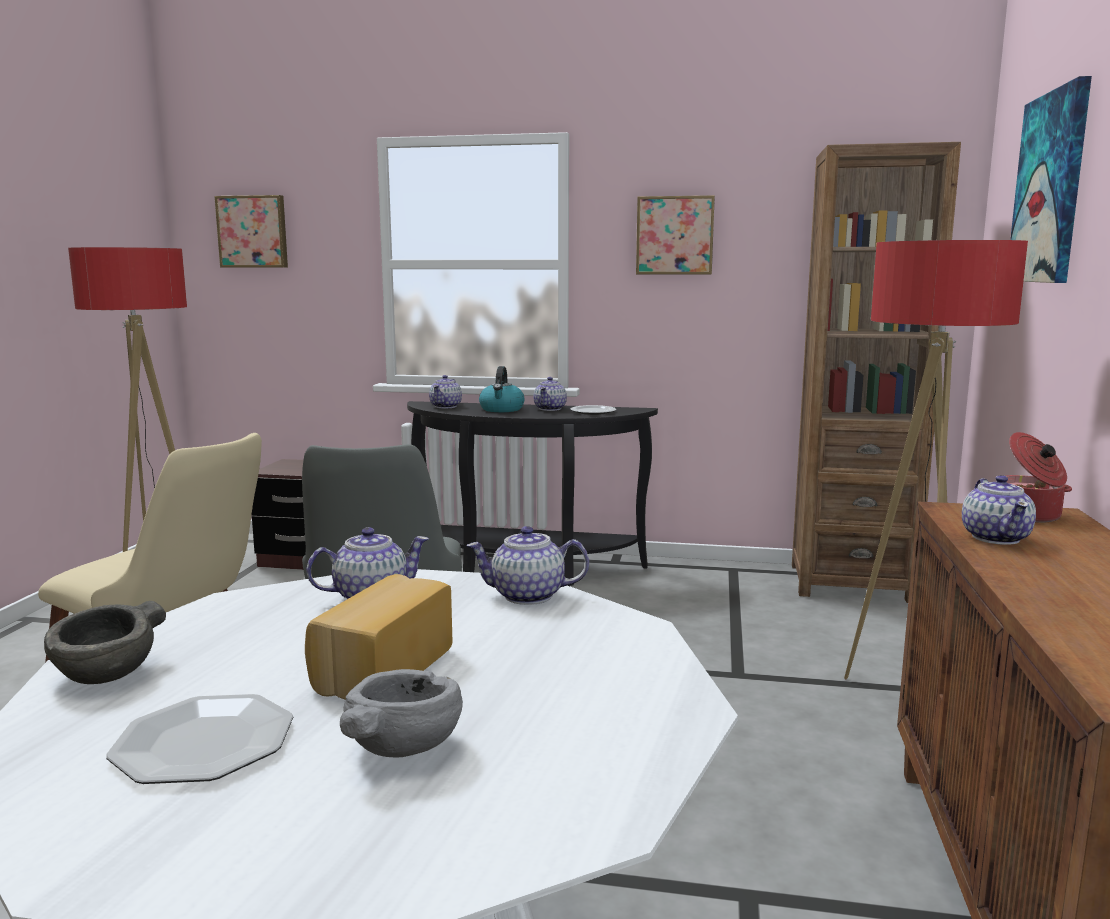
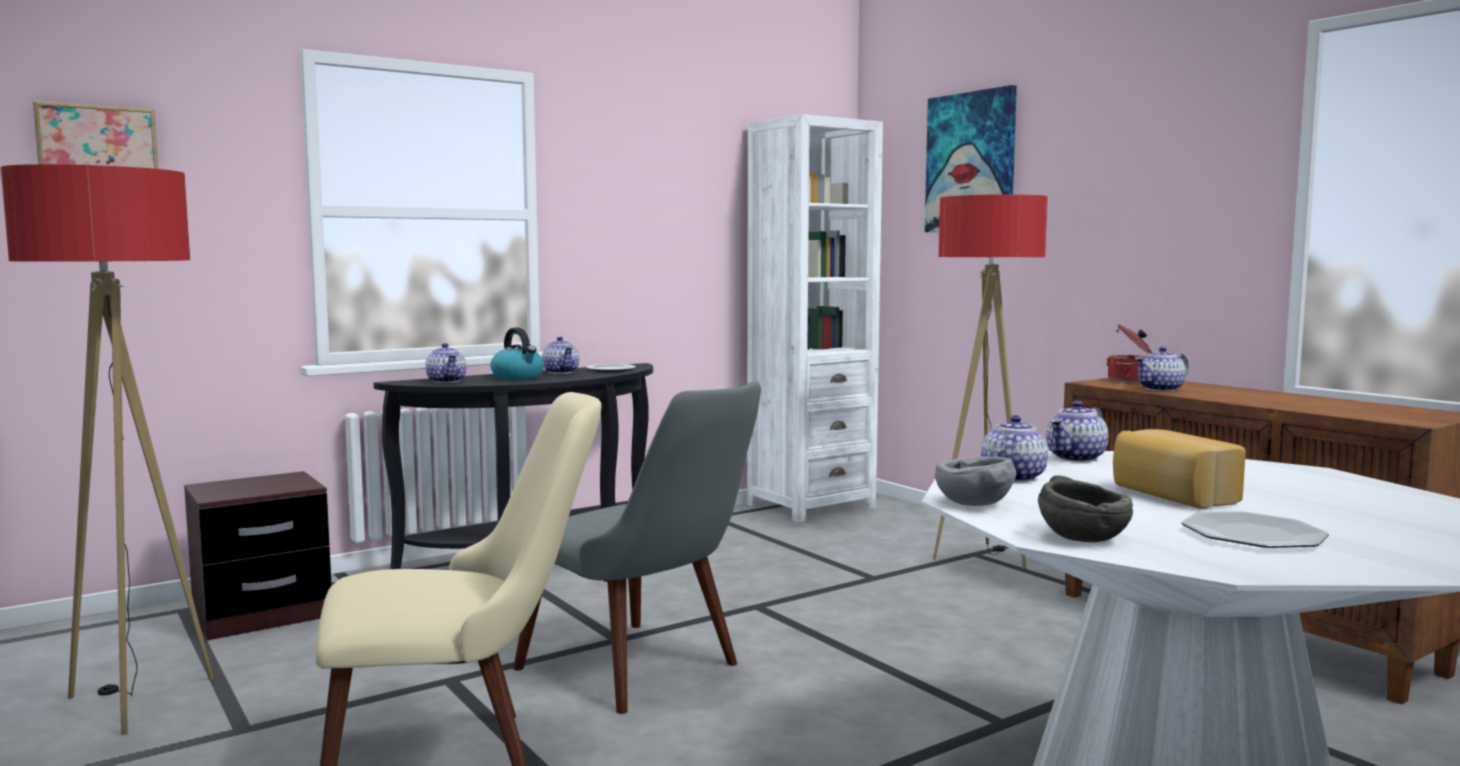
camera: 45 degrees left, 5 degrees down
grey bowl [340,669,463,757] -> grey bowl moved to [935,456,1016,506]
picture [636,195,715,274] -> none
brown bookcase [792,142,961,603] -> white bookcase [747,114,883,522]
teapot [962,475,1036,545] -> teapot turned 105 degrees clockwise [1135,347,1189,391]

